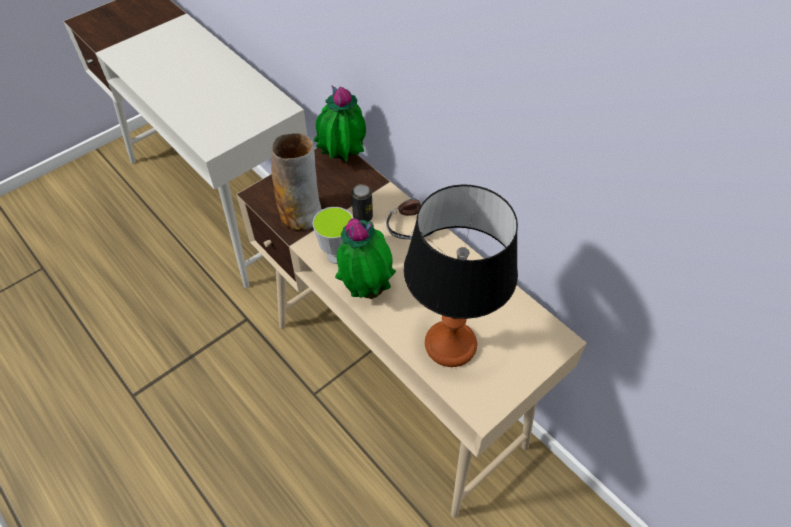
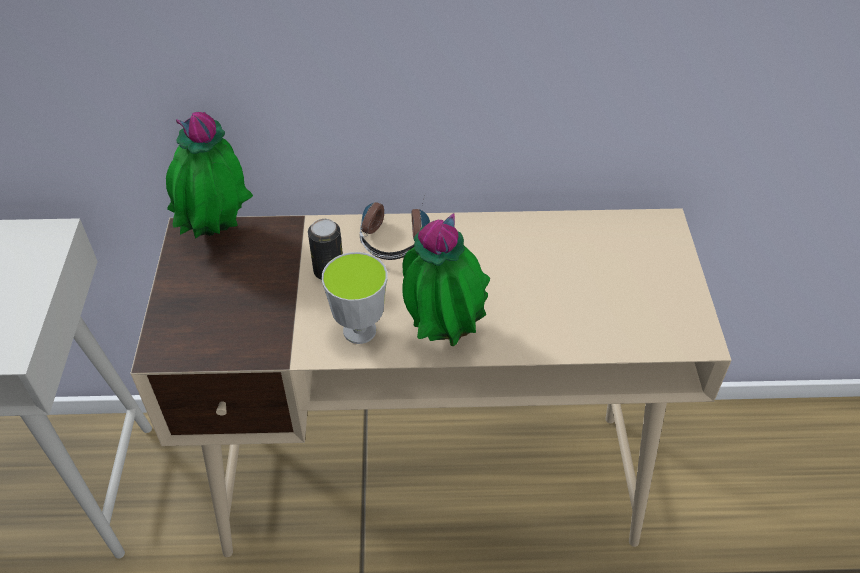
camera: 50 degrees left, 5 degrees down
vase [271,133,322,230] -> none
table lamp [404,184,518,367] -> none

